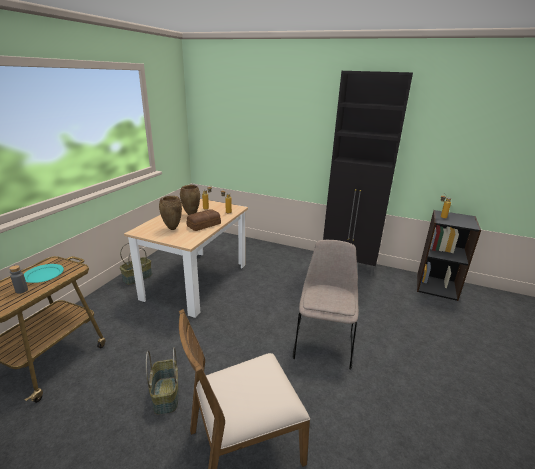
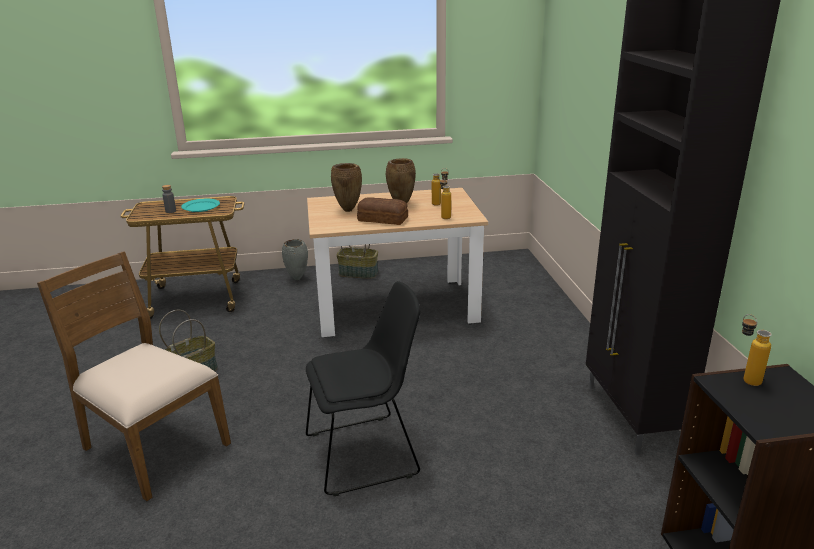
camera: 60 degrees right, 0 degrees up
beige chair [292,240,359,370] -> black chair [306,281,420,496]
none -> grey vase [282,239,308,280]

